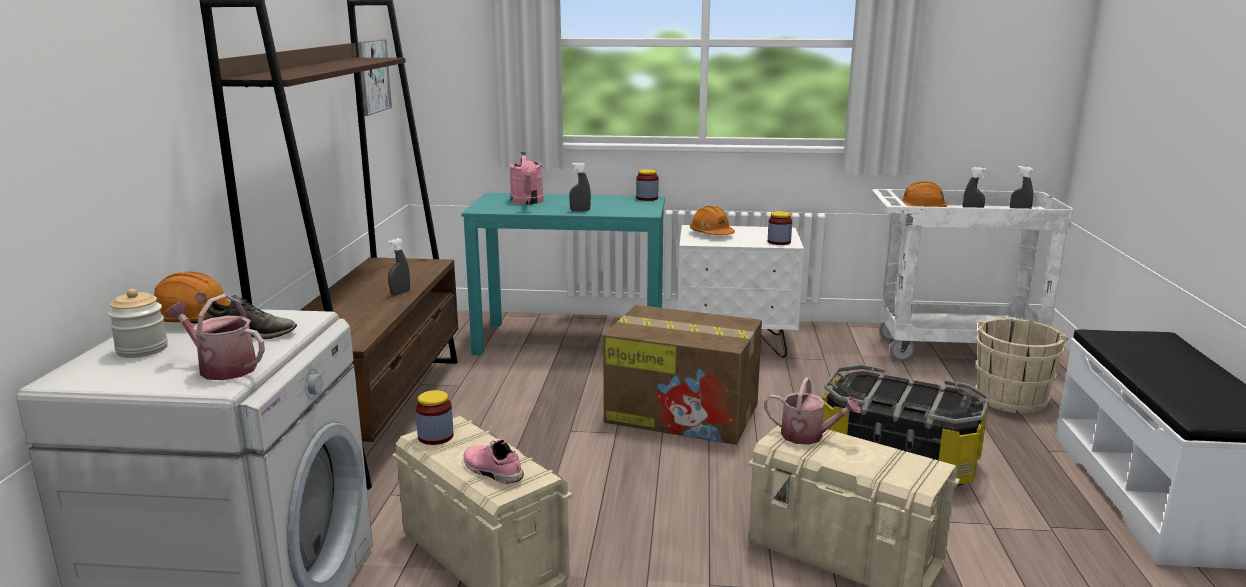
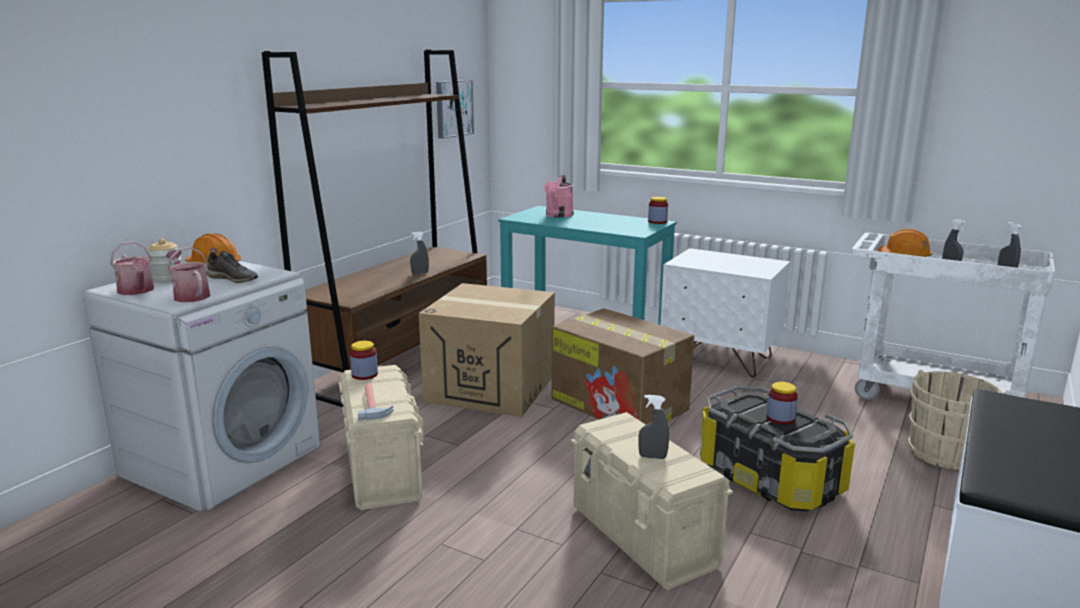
camera: 25 degrees right, 0 degrees up
pink shoe [463,439,524,484] -> hammer [358,383,394,421]
grey spray bottle [569,162,591,212] -> grey spray bottle moved to [639,395,669,459]
orange hard hat [690,206,735,235] -> none
watering can [764,378,861,445] -> watering can moved to [110,241,154,295]
jar [768,211,792,245] -> jar moved to [767,382,798,425]
none -> cardboard box [419,283,555,417]

